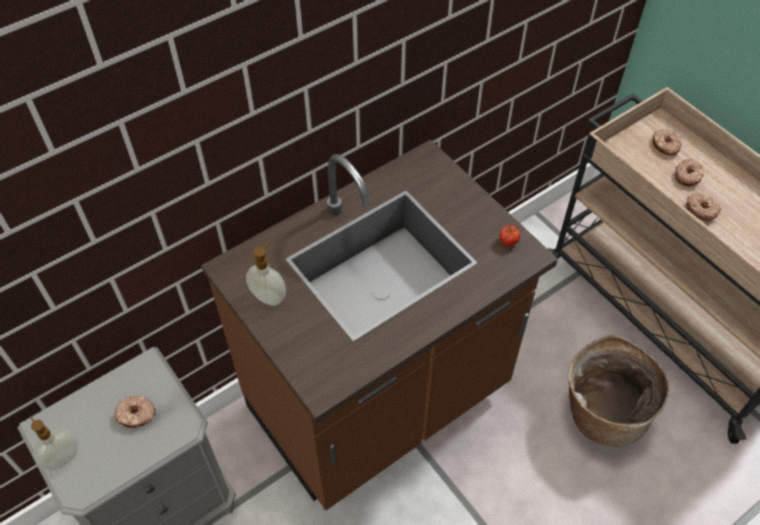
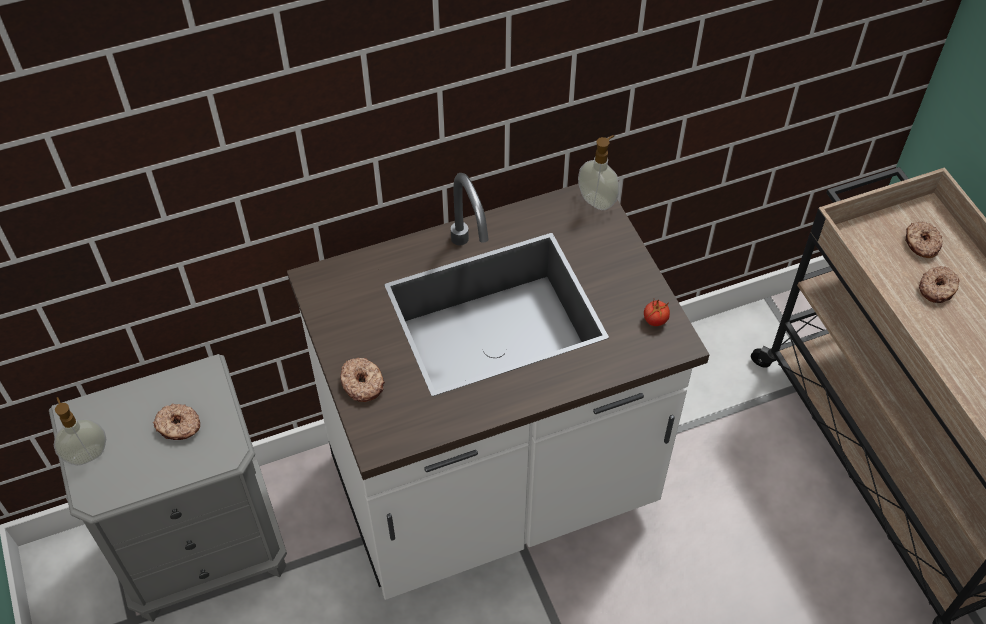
camera: 15 degrees right, 0 degrees up
brown counter [201,139,558,511] -> white counter [287,173,710,600]
soap dispenser [246,243,286,306] -> soap dispenser moved to [578,135,619,210]
basket [569,334,669,447] -> none
donut [686,193,722,221] -> donut moved to [340,358,385,402]

